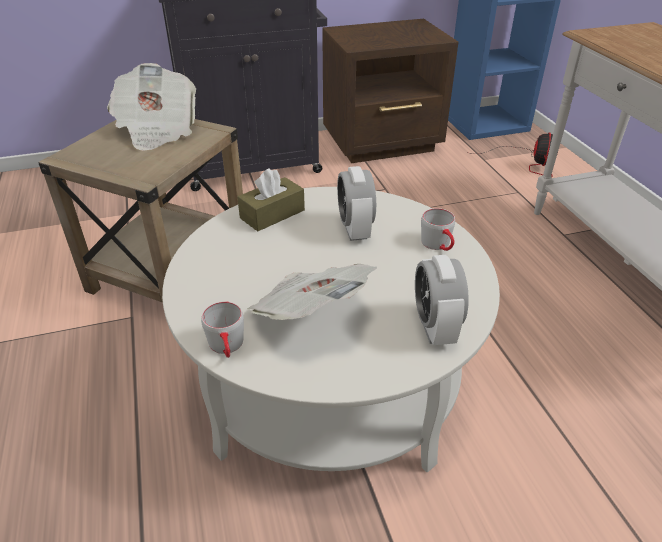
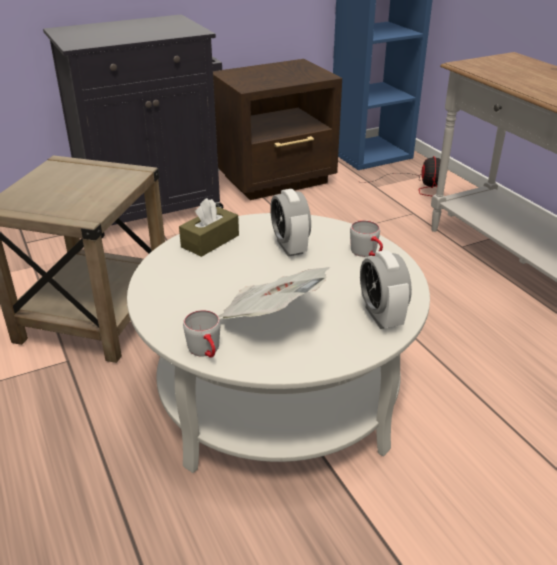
camera: 10 degrees left, 5 degrees down
newspaper [107,63,196,151] -> none

